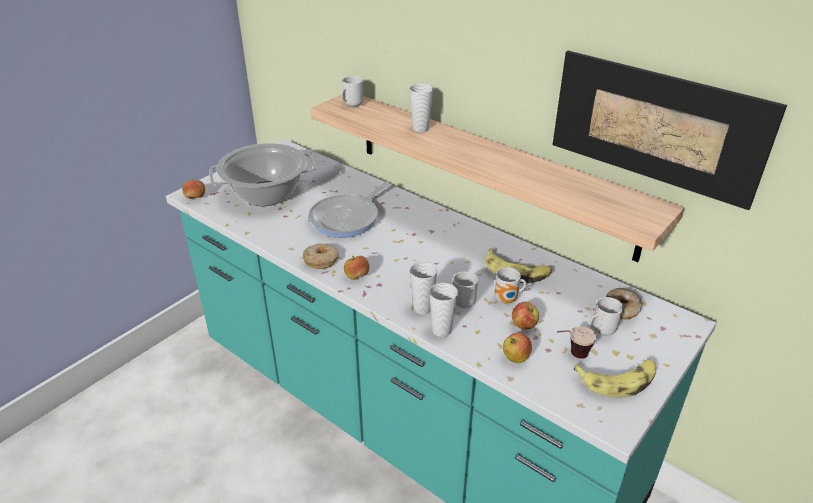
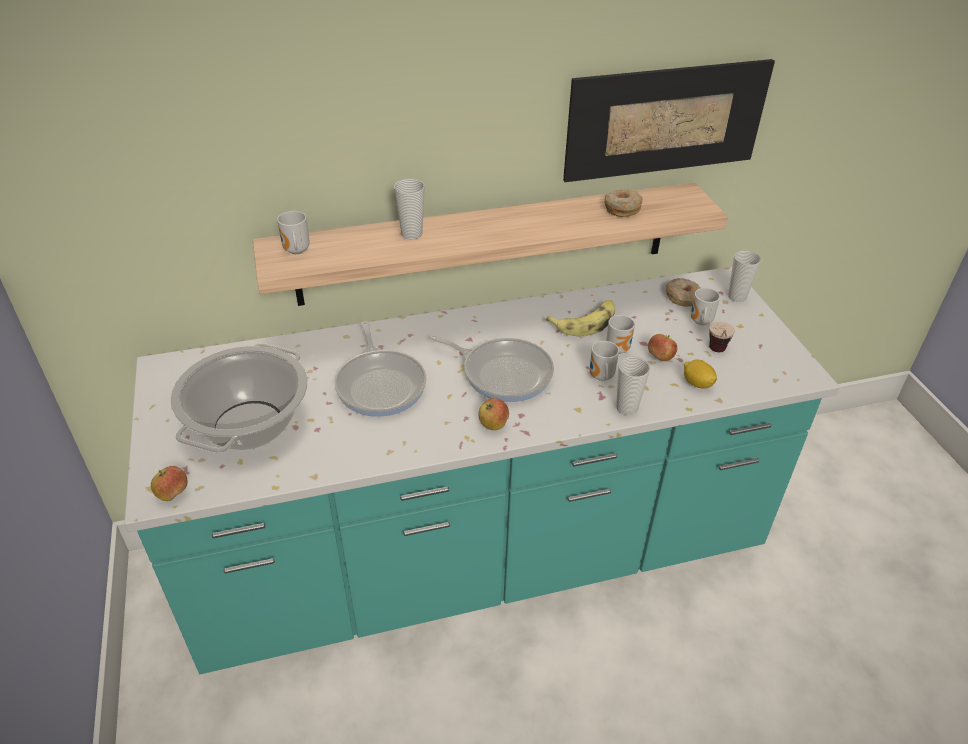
camera: 55 degrees left, 5 degrees up
donut [303,244,339,269] -> donut moved to [604,189,643,217]
cup [410,262,438,314] -> cup moved to [728,250,762,302]
apple [503,333,532,363] -> lemon [684,359,717,388]
banana [573,360,656,398] -> none
none -> frying pan [430,335,554,402]

